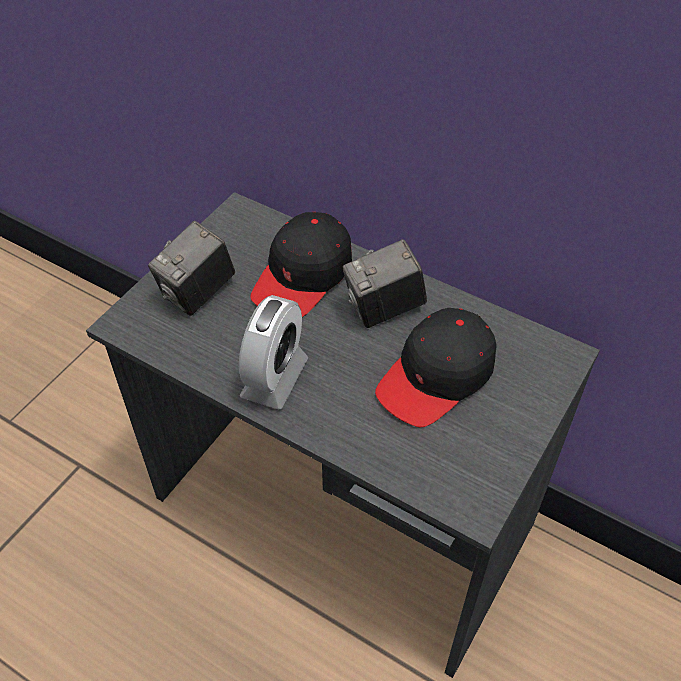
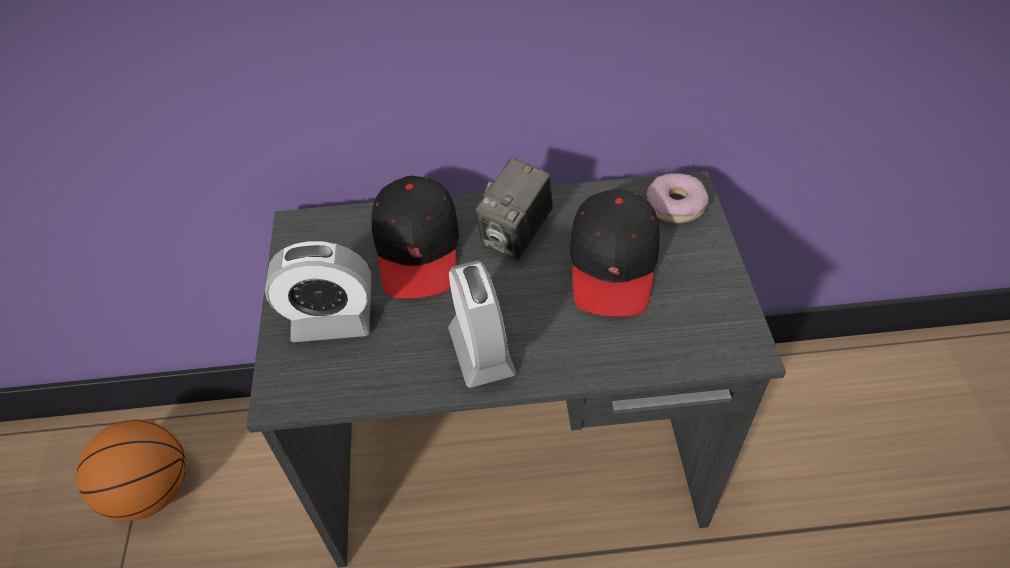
camera: 35 degrees left, 0 degrees up
camera [148,221,235,316] -> alarm clock [265,241,371,342]
none -> basketball [77,420,186,521]
none -> donut [646,173,709,223]

